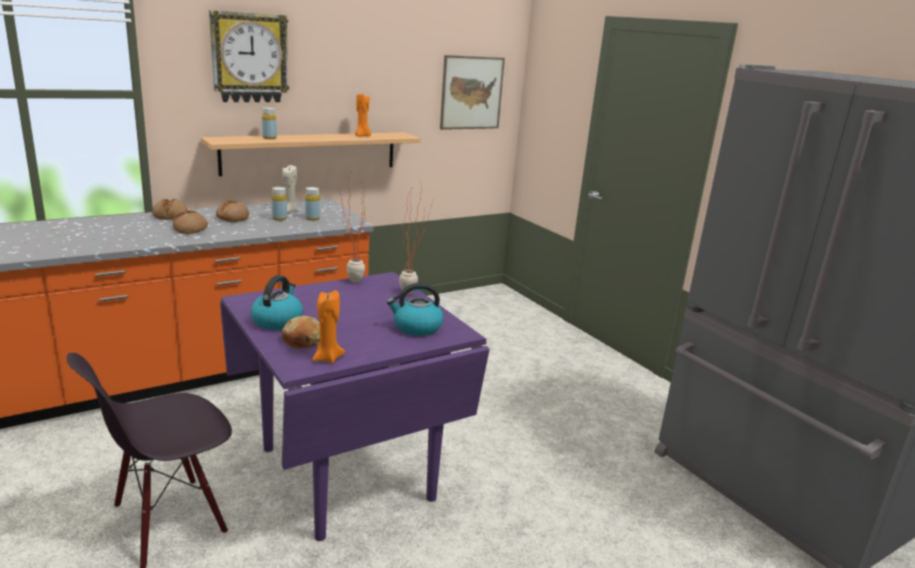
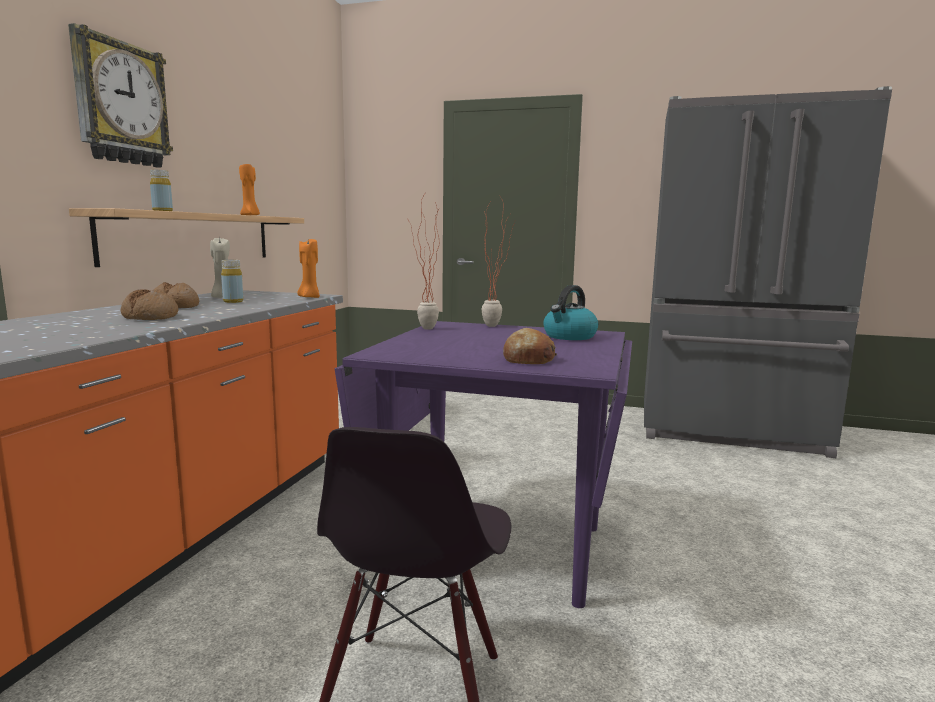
camera: 40 degrees left, 10 degrees down
bread [152,199,188,220] -> none
kettle [251,275,303,330] -> none
yellow bottle [305,187,320,220] -> none
orange candle [312,290,345,364] -> orange candle moved to [298,239,320,298]
picture [440,55,505,130] -> none

